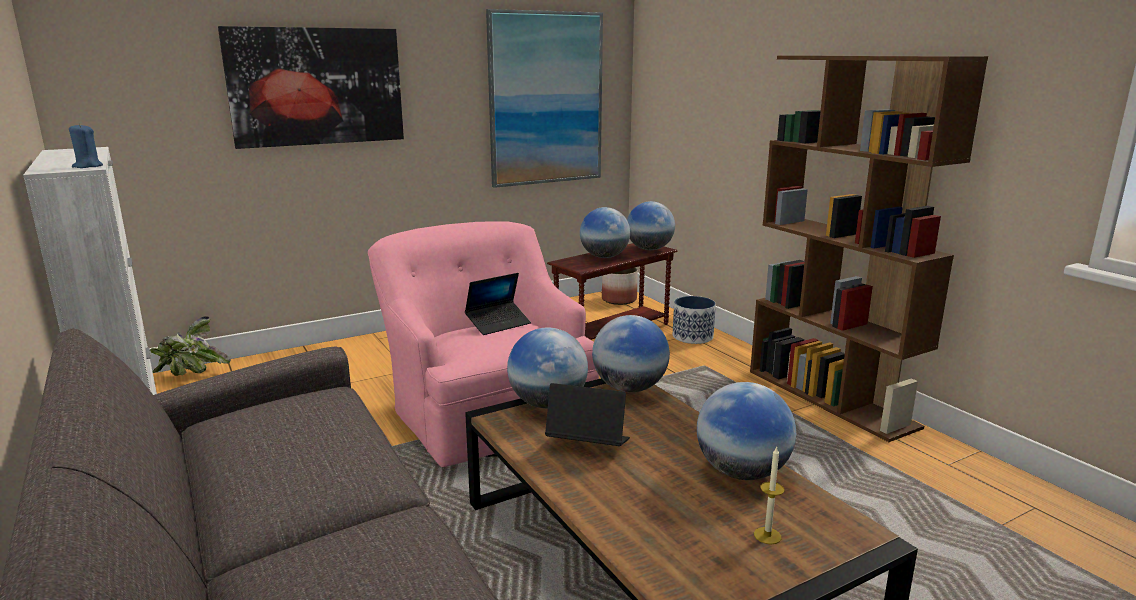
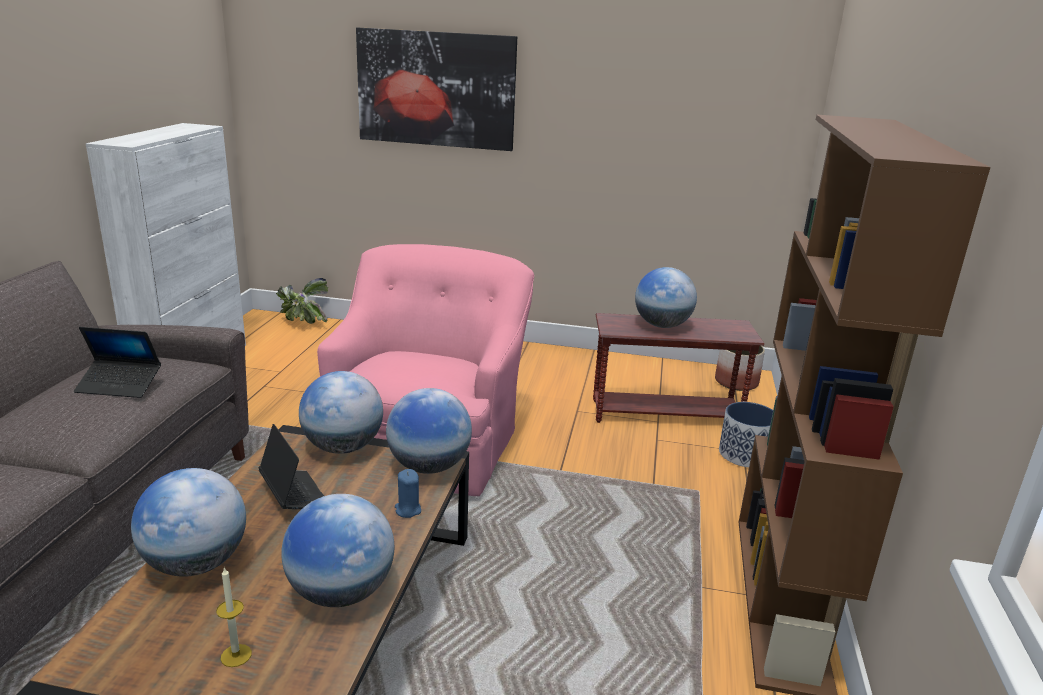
camera: 40 degrees right, 5 degrees up
blue candle [69,123,103,168] -> blue candle moved to [395,469,421,518]
laptop [465,273,531,335] -> laptop moved to [74,327,161,398]
picture [486,9,603,188] -> none
globe [627,201,675,250] -> globe moved to [131,468,246,577]

